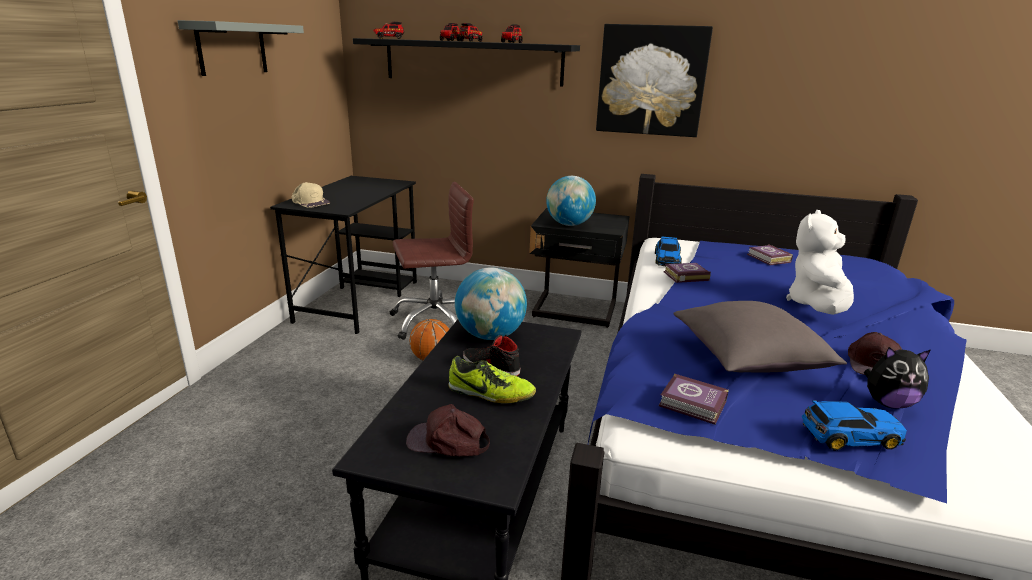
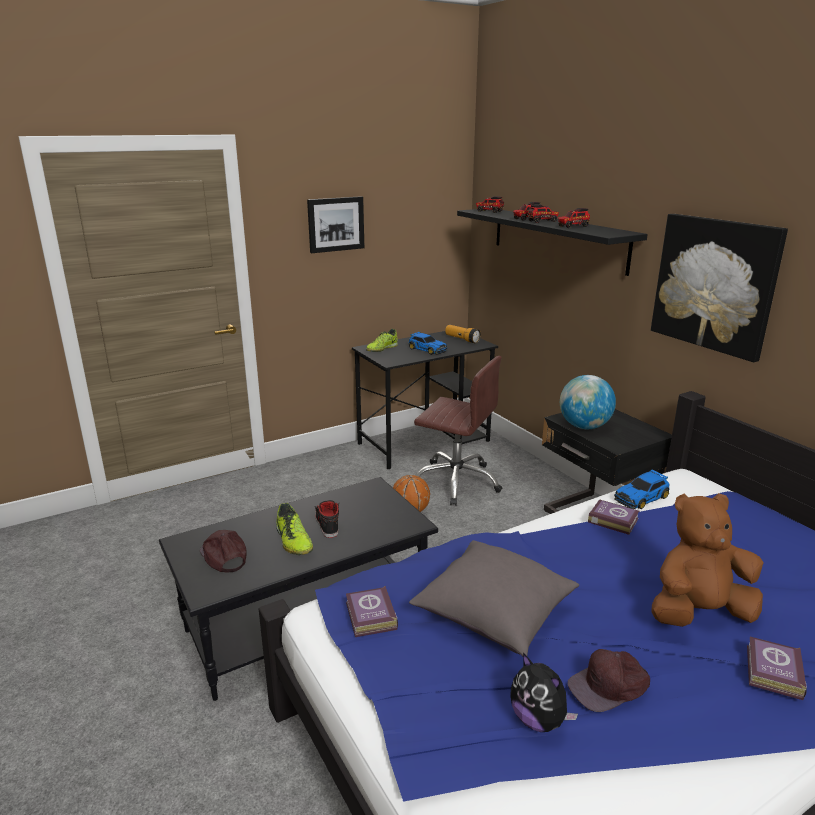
camera: 45 degrees right, 0 degrees up
grey shelf [178,20,304,76] -> picture [307,196,364,253]
beige cap [292,182,330,208] -> shoe [366,328,398,352]
globe [455,267,527,340] -> none
book [747,244,793,265] -> book moved to [747,637,807,700]
white plush toy [786,210,854,315] -> brown plush toy [652,493,764,627]
toy car [802,400,907,450] -> toy car moved to [408,332,447,355]
none -> flashlight [445,325,481,343]

